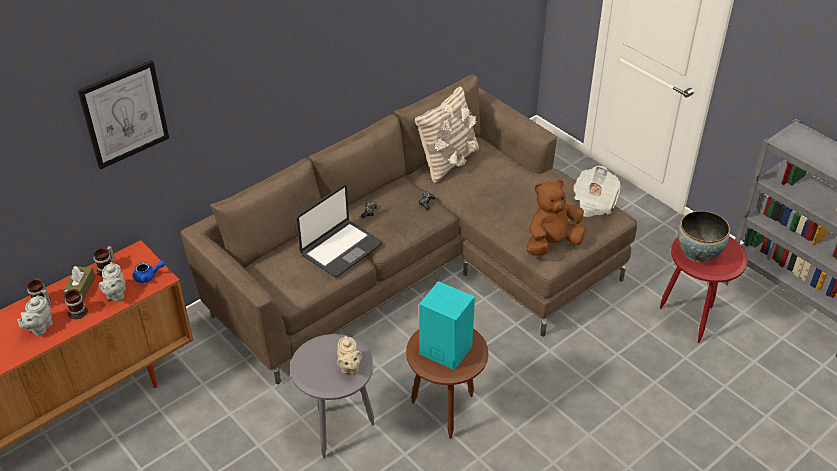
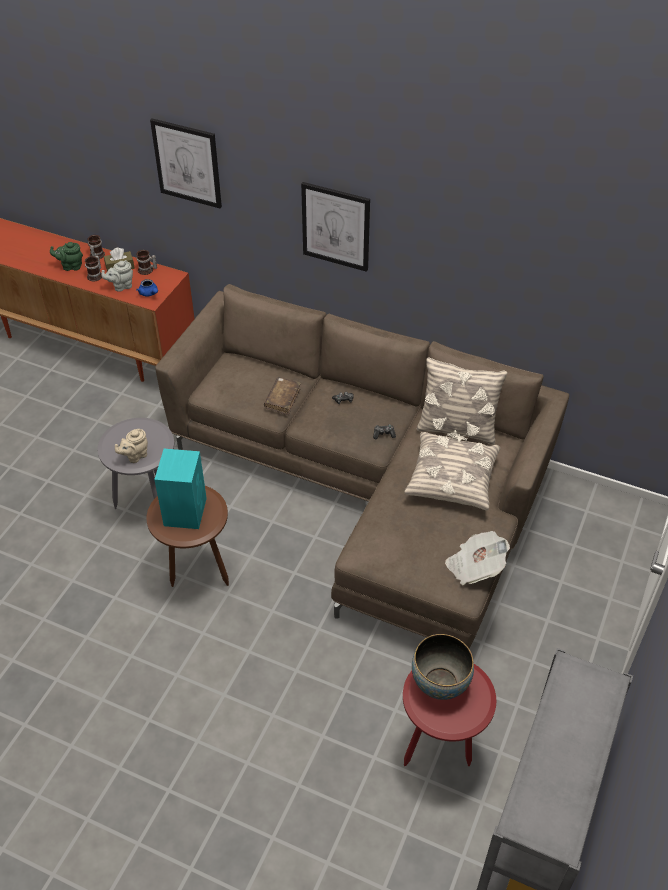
camera: 65 degrees right, 5 degrees up
grey teapot [17,295,53,336] -> green teapot [50,242,83,271]
laptop [296,184,382,277] -> brown book [264,377,301,415]
brown plush toy [527,179,585,256] -> none
none -> picture [301,182,370,272]
none -> beige pillow [404,432,500,510]

